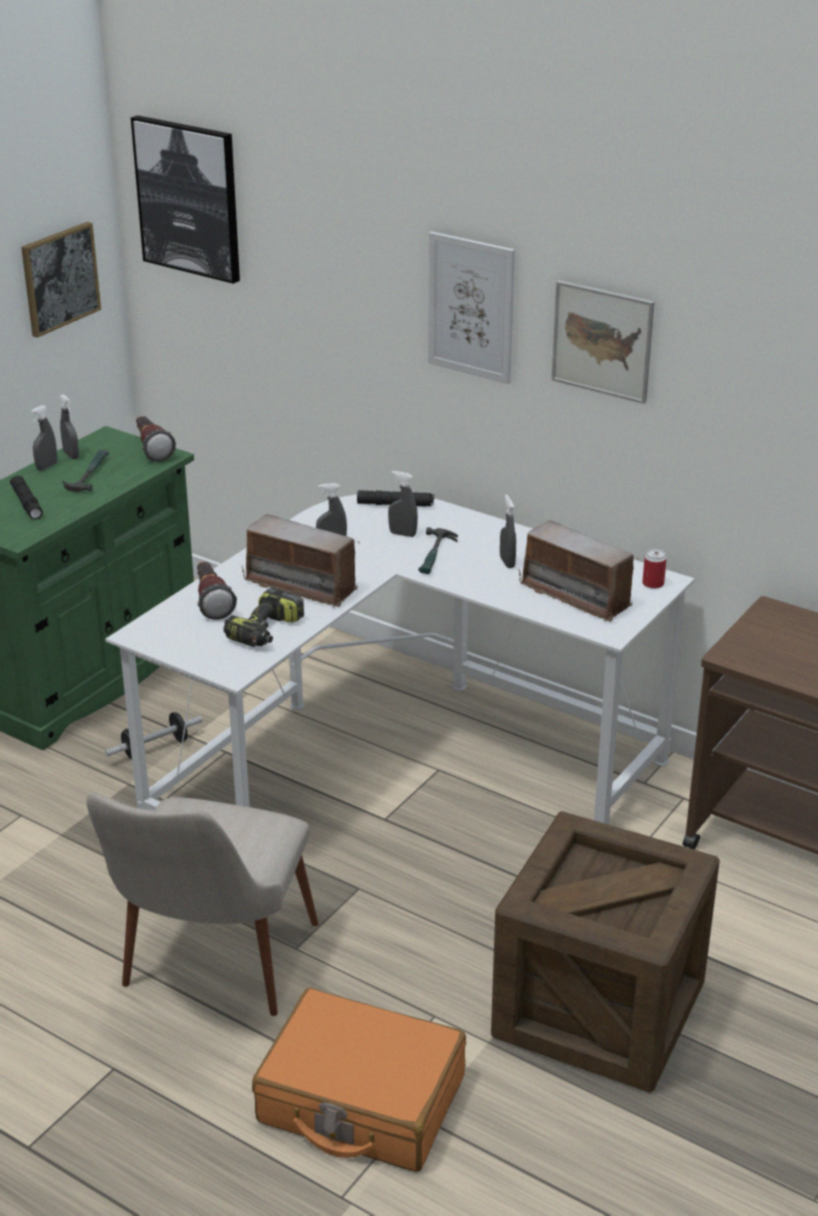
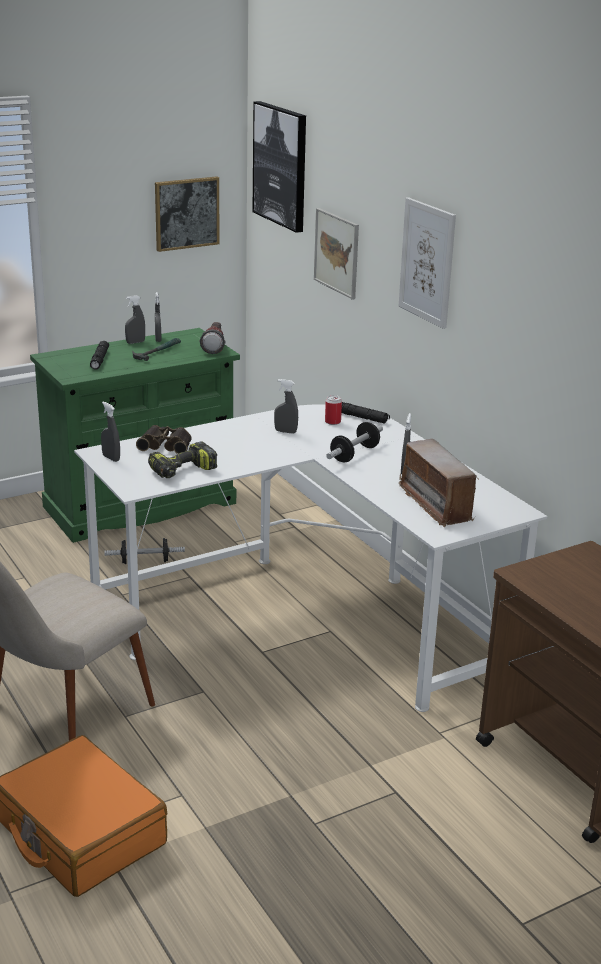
camera: 25 degrees right, 5 degrees down
flashlight [197,561,237,620] -> binoculars [136,425,191,454]
radio [242,514,359,607] -> none
grey spray bottle [388,471,418,537] -> grey spray bottle moved to [101,402,120,462]
hammer [418,527,458,574] -> dumbbell [326,422,383,463]
crate [491,811,720,1092] -> none
picture [552,280,655,404] -> picture moved to [314,208,359,300]
can [642,549,667,589] -> can moved to [325,395,342,425]

